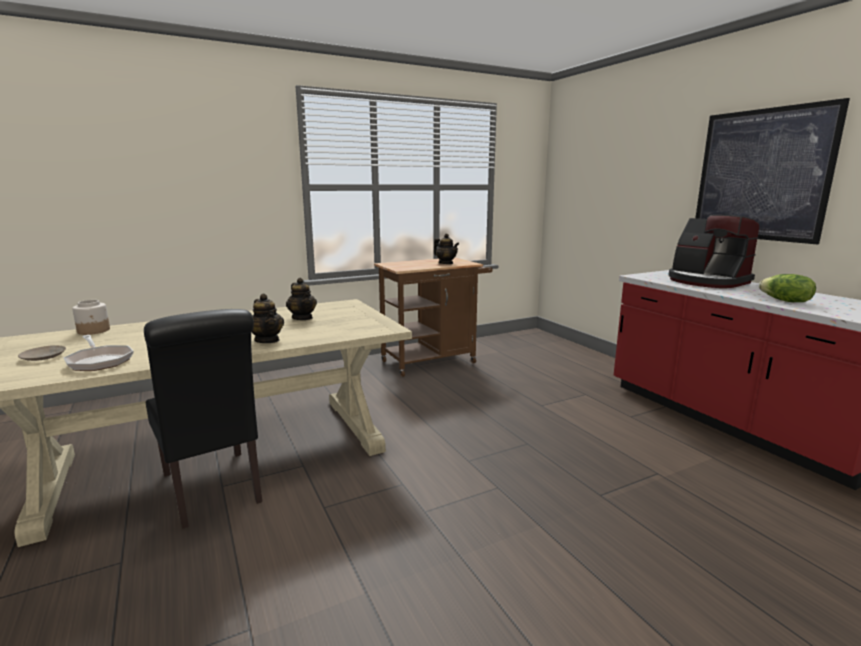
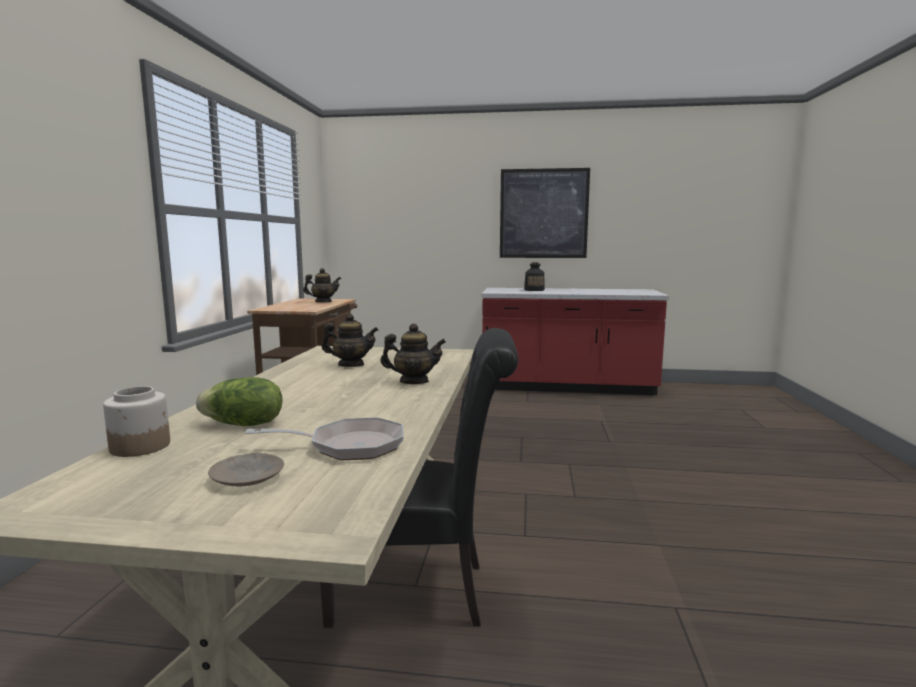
camera: 55 degrees left, 5 degrees down
coffee machine [668,215,759,288] -> bottle [524,262,545,291]
lettuce [759,274,816,302] -> lettuce moved to [196,377,282,426]

